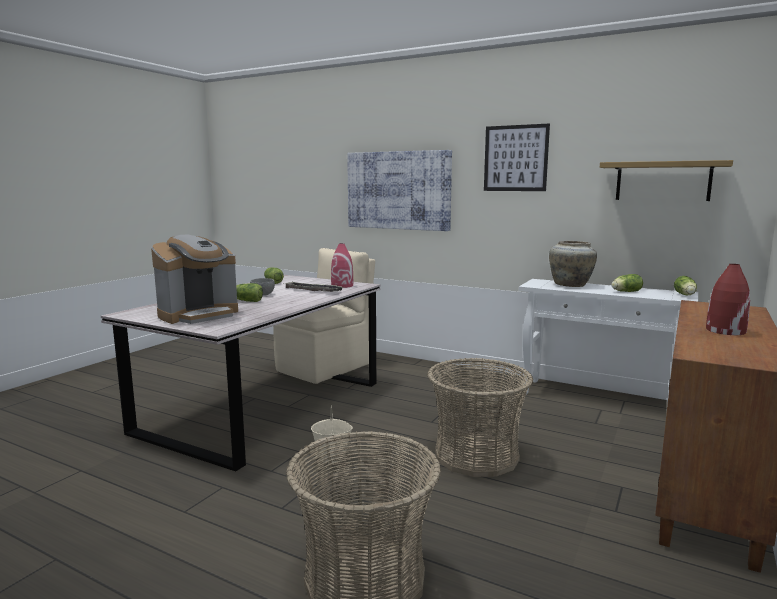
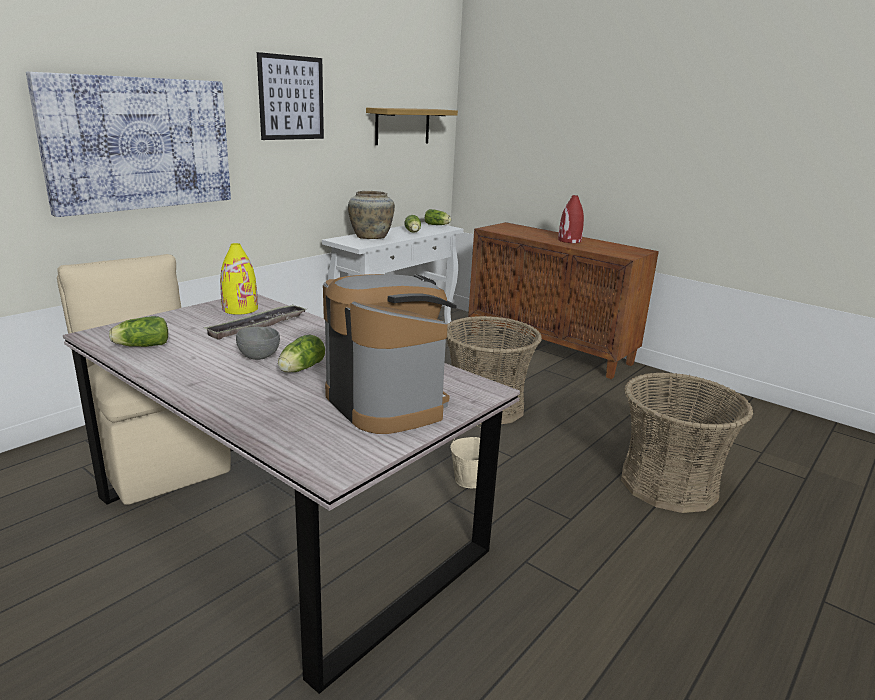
camera: 80 degrees left, 10 degrees up
red vase [331,243,353,288] -> yellow vase [220,243,258,315]

